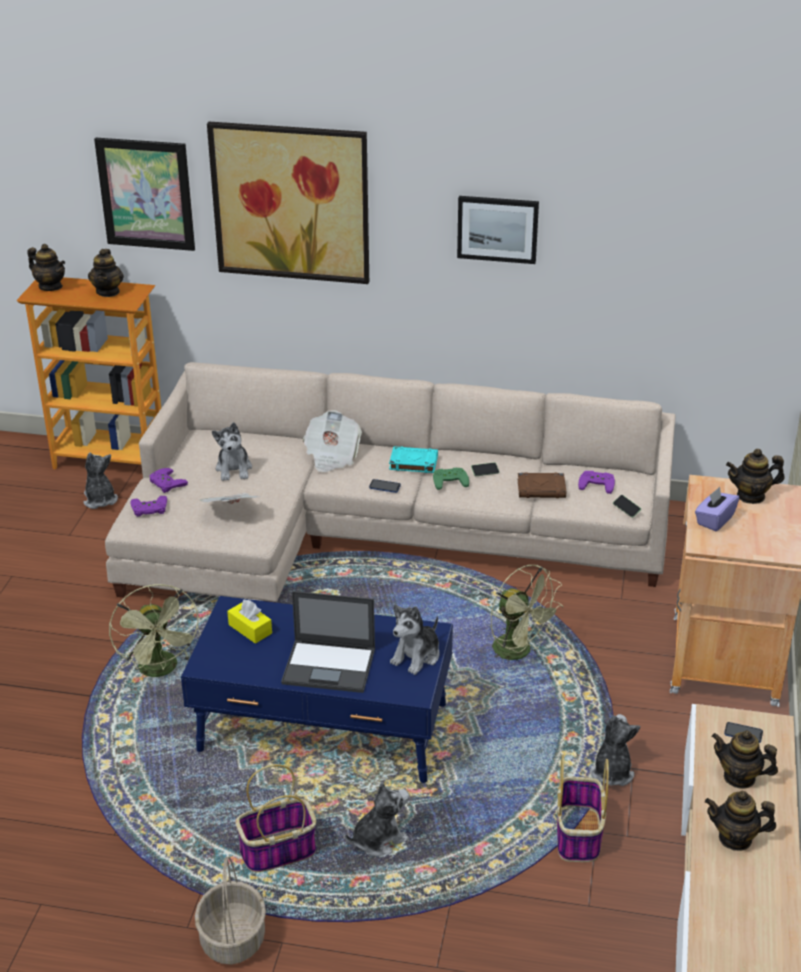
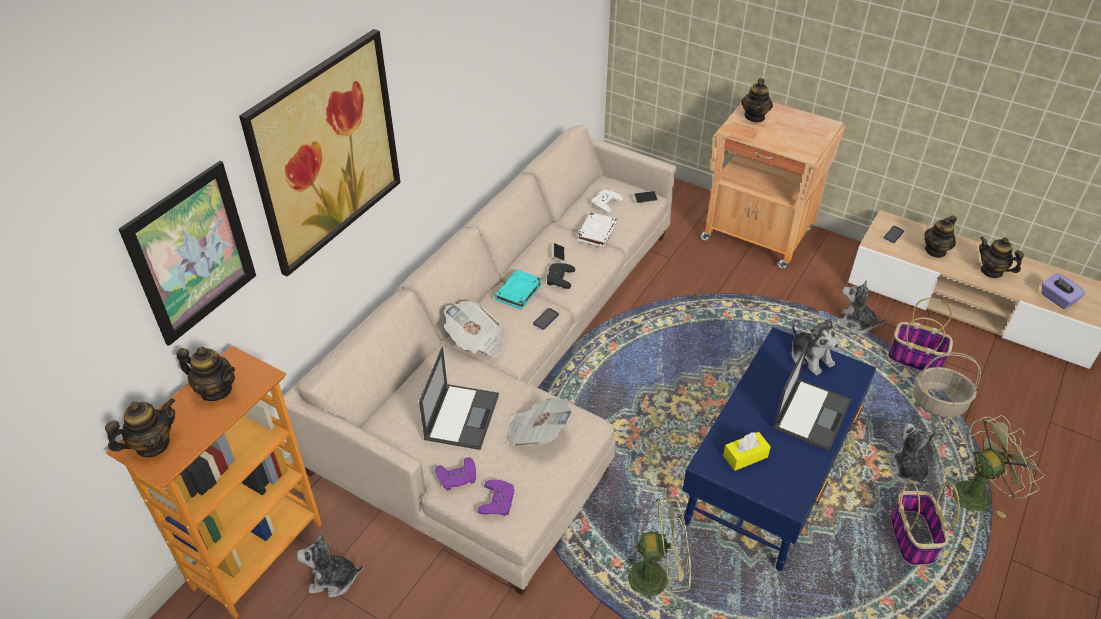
camera: 70 degrees left, 10 degrees up
basket [195,857,266,965] -> basket moved to [913,352,981,418]
plush toy [212,422,252,481] -> laptop [419,347,499,450]
green game controller [433,468,469,490] -> black game controller [547,263,575,289]
picture [457,196,539,264] -> none
green fan [490,565,563,660] -> green fan moved to [943,415,1045,518]
brown book [518,472,566,498] -> white book [577,212,617,247]
purple game controller [578,471,615,494] -> white game controller [592,190,623,213]
purple tissue box [695,487,739,531] -> purple tissue box moved to [1042,273,1085,309]
teapot [705,791,776,851] -> teapot turned 105 degrees clockwise [979,236,1024,278]

